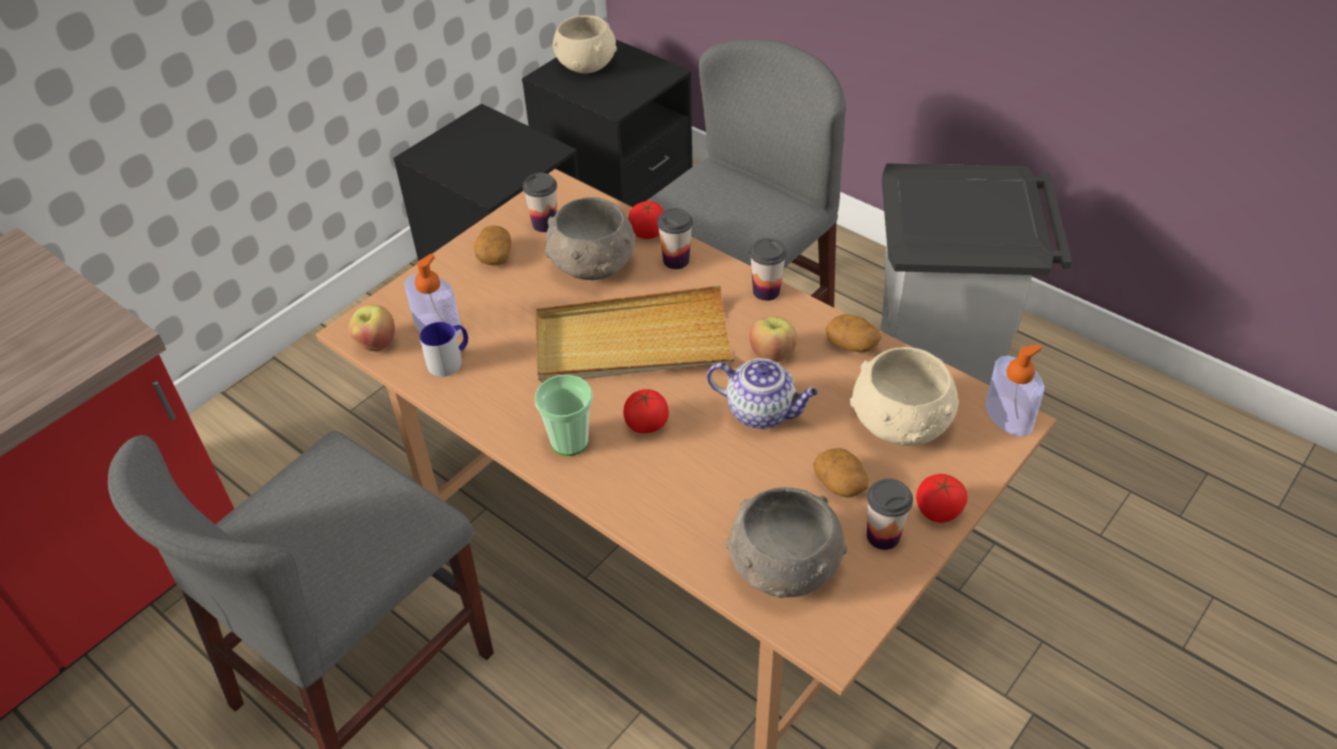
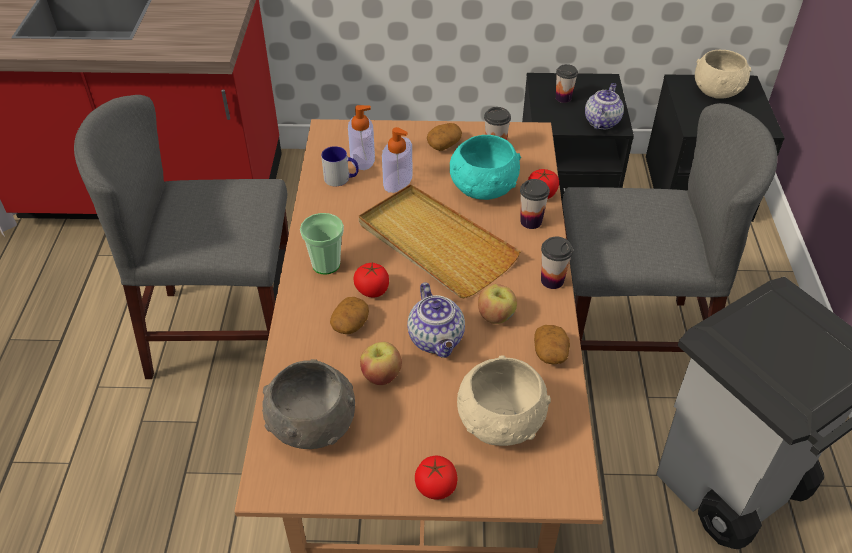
camera: 50 degrees right, 0 degrees up
apple [348,305,395,351] -> apple moved to [360,342,402,385]
grey bowl [545,197,636,280] -> turquoise bowl [450,135,521,200]
potato [813,448,869,498] -> potato moved to [330,297,369,334]
cup [867,478,913,550] -> cup moved to [556,64,578,103]
soap dispenser [985,344,1045,437] -> soap dispenser moved to [382,127,413,193]
none -> teapot [585,83,624,129]

